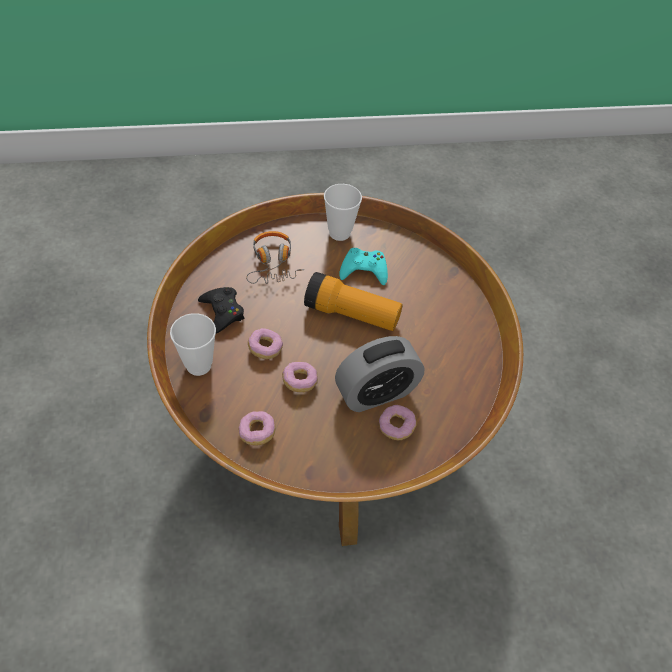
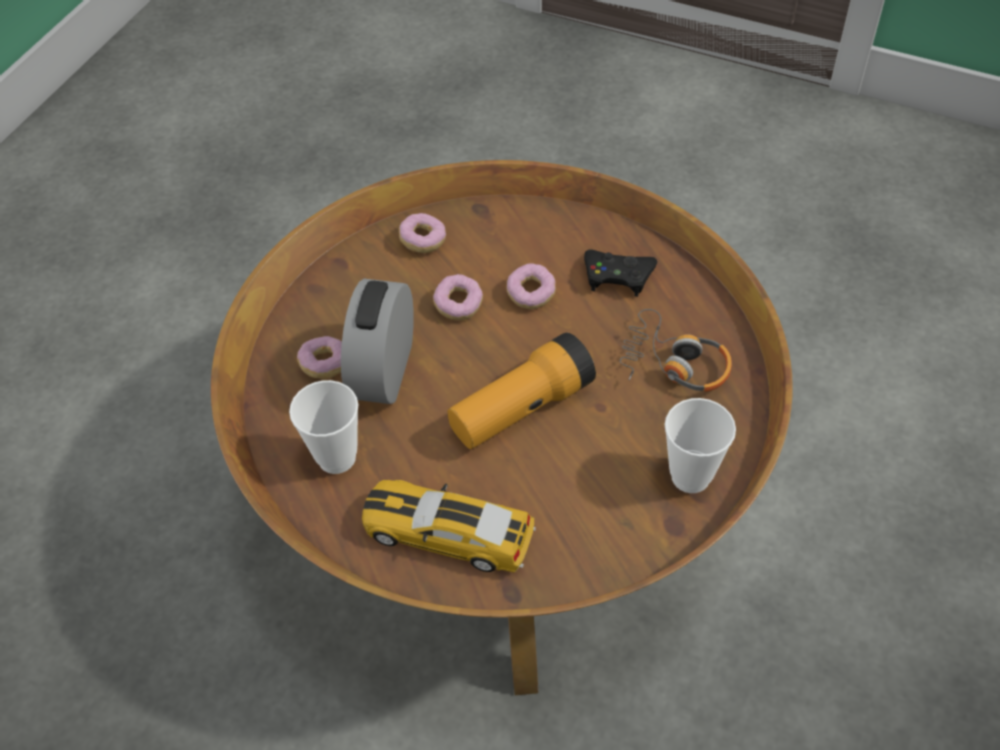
camera: 130 degrees right, 0 degrees up
cup [170,313,216,376] -> cup moved to [289,380,358,474]
turquoise game controller [339,248,388,285] -> none
none -> toy car [362,480,536,572]

